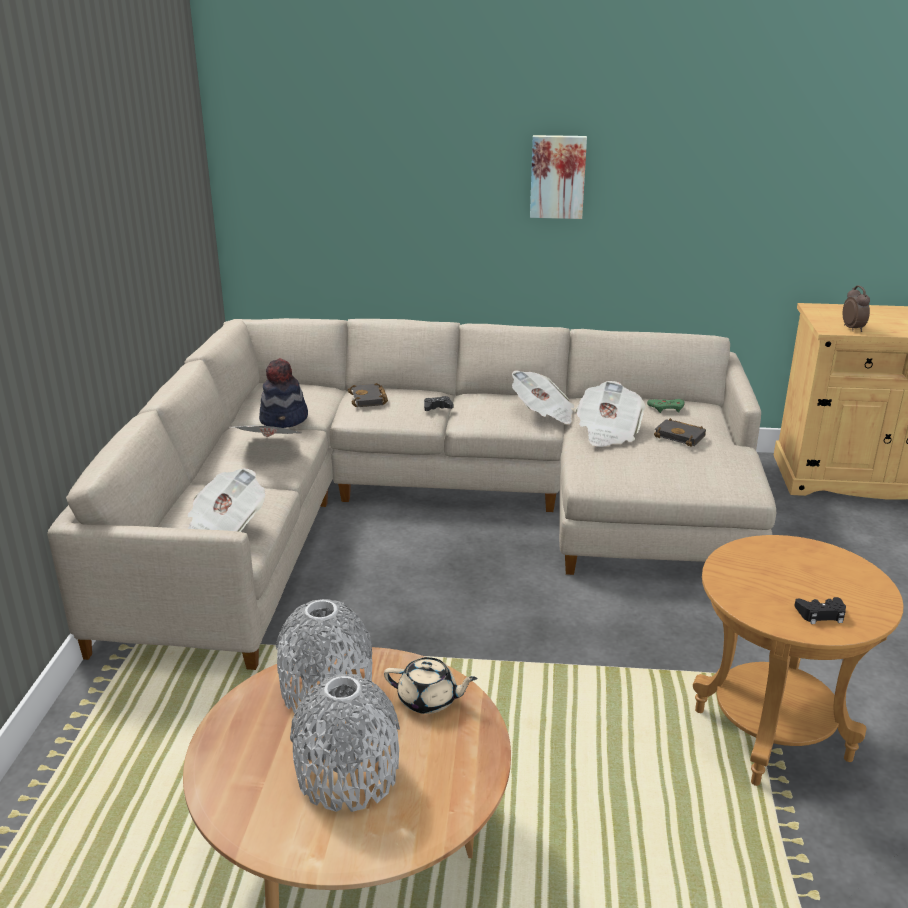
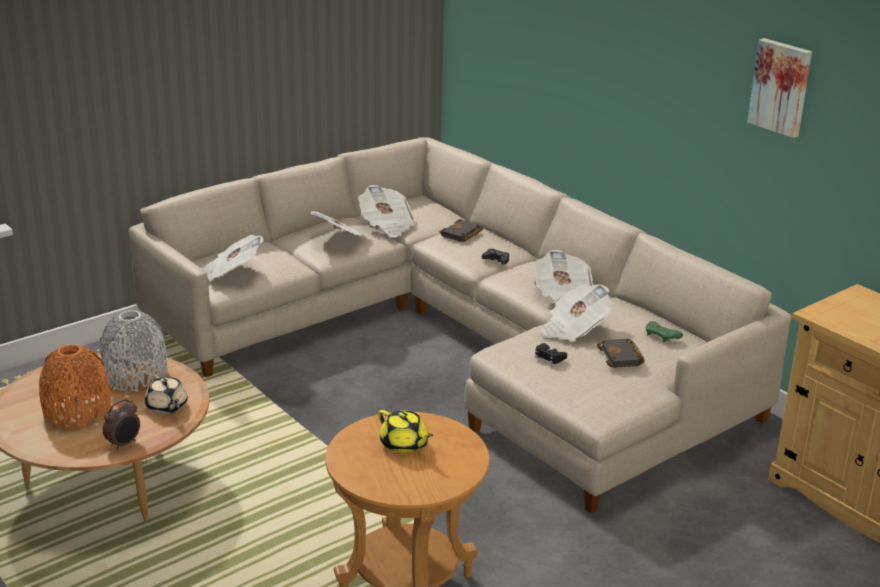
camera: 45 degrees right, 0 degrees up
hat [259,358,308,428] -> newspaper [358,185,415,237]
grey vase [290,674,400,812] -> orange vase [39,345,111,430]
picture [530,135,587,219] -> picture moved to [747,38,812,138]
black game controller [794,597,846,624] -> black game controller moved to [535,343,567,364]
alarm clock [843,285,870,332] -> alarm clock moved to [103,399,140,451]
none -> yellow teapot [378,410,433,453]

